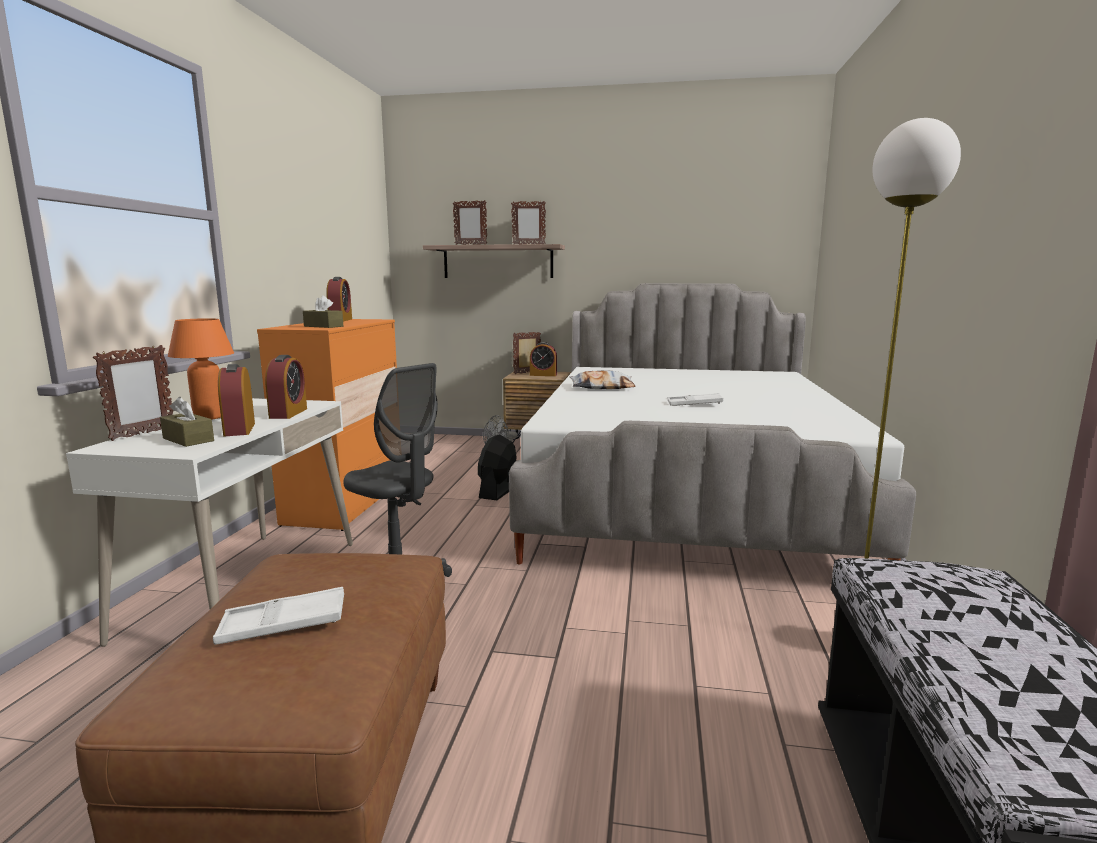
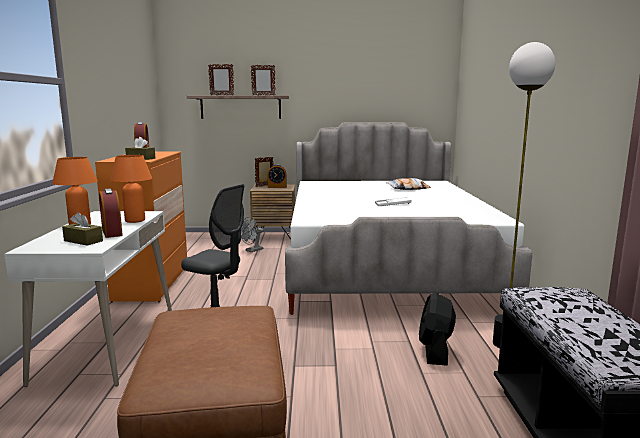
camera: 10 degrees left, 0 degrees up
picture frame [93,345,173,441] -> none
white tray [213,587,344,645] -> none
alarm clock [265,355,307,419] -> orange table lamp [110,155,152,223]
black fan [478,434,517,500] -> black fan moved to [419,293,456,366]
pillow [569,370,636,389] -> pillow moved to [386,178,431,190]

